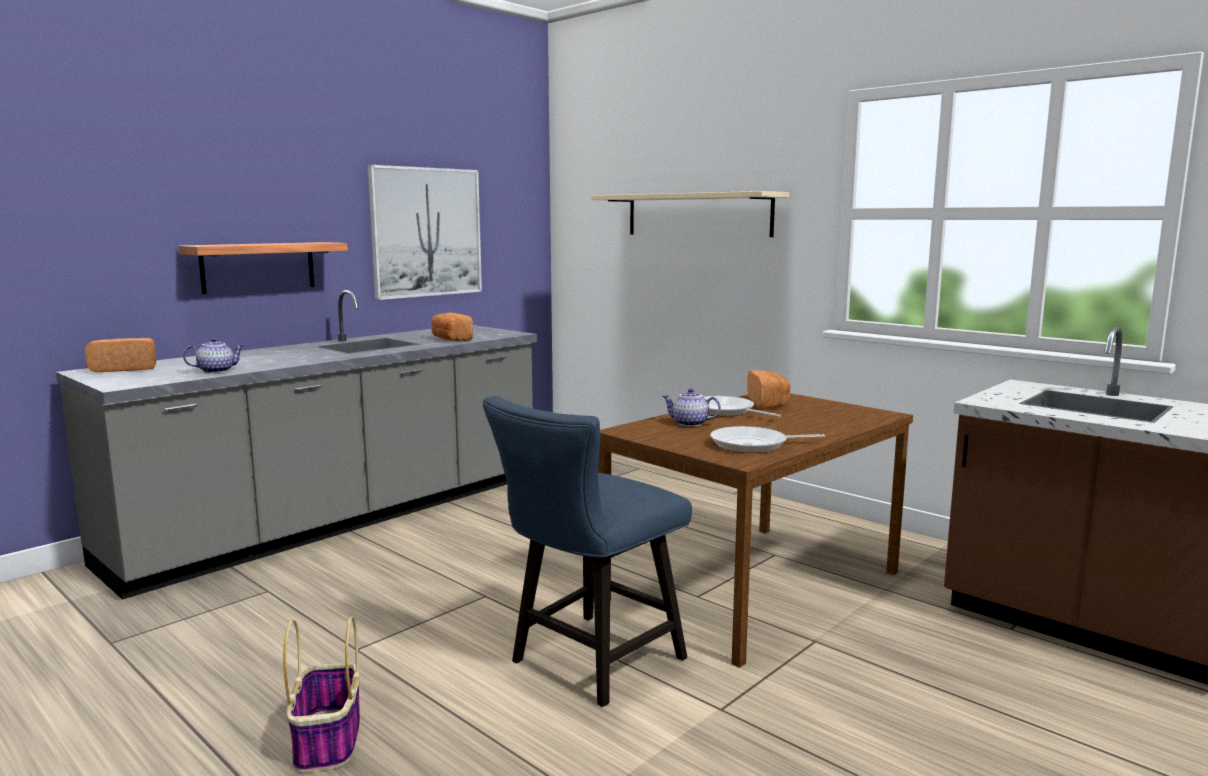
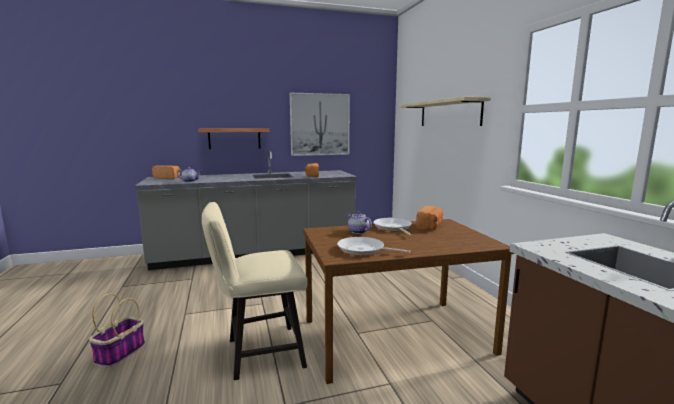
camera: 30 degrees right, 0 degrees up
blue chair [483,396,692,707] -> beige chair [202,202,307,380]

